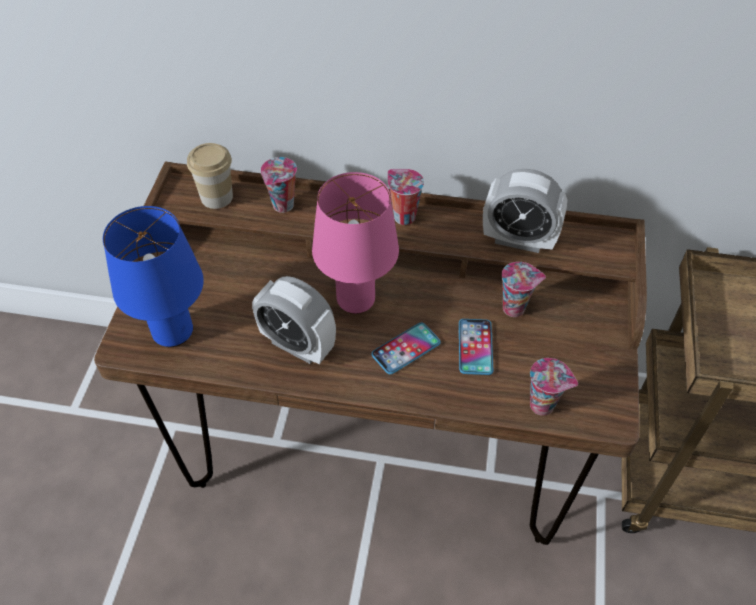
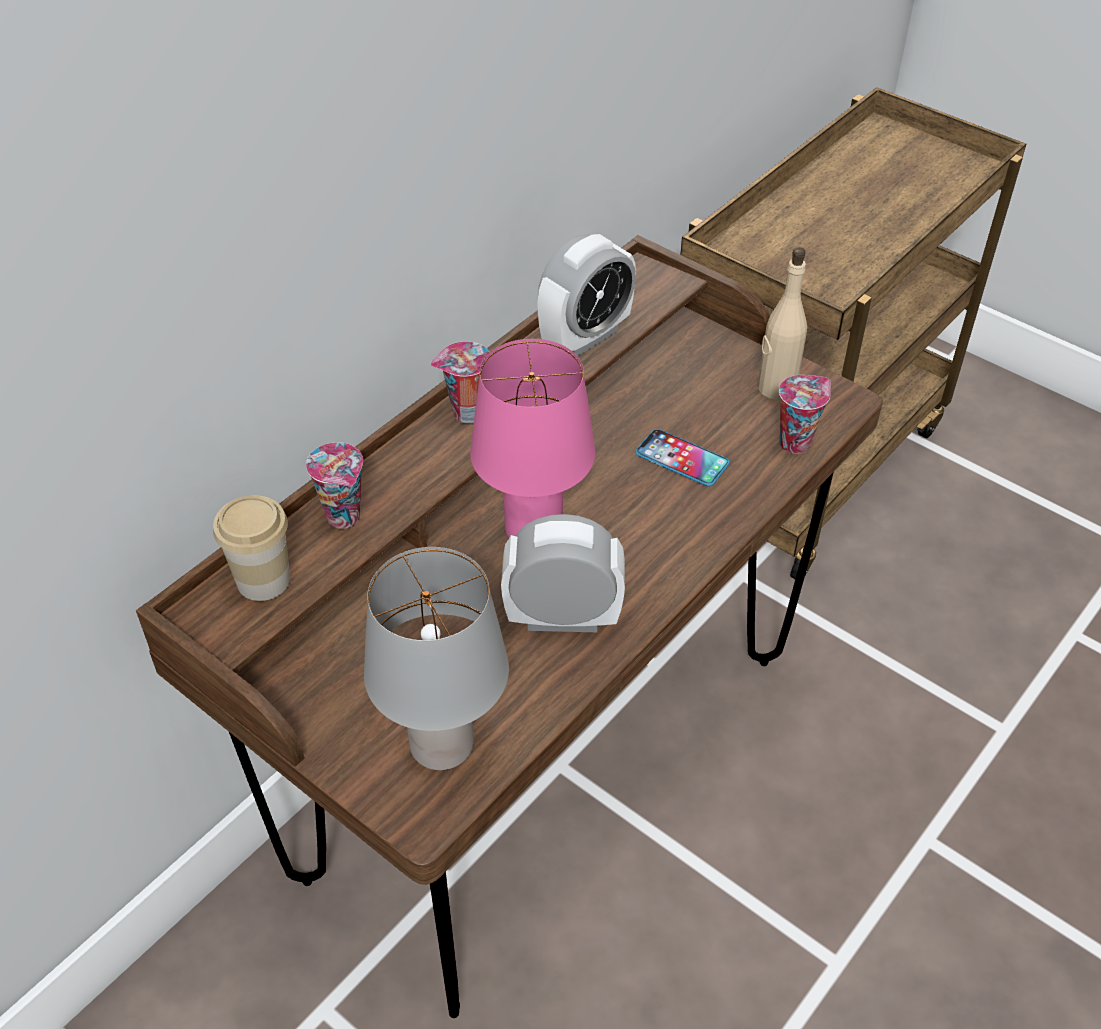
camera: 60 degrees left, 5 degrees down
blue table lamp [103,206,204,347] -> grey table lamp [364,547,509,770]
alarm clock [252,276,336,364] -> alarm clock turned 150 degrees counterclockwise [501,514,625,632]
phone [371,323,441,375] -> none
cup [501,262,546,317] -> none
none -> beige bottle [758,247,807,400]

